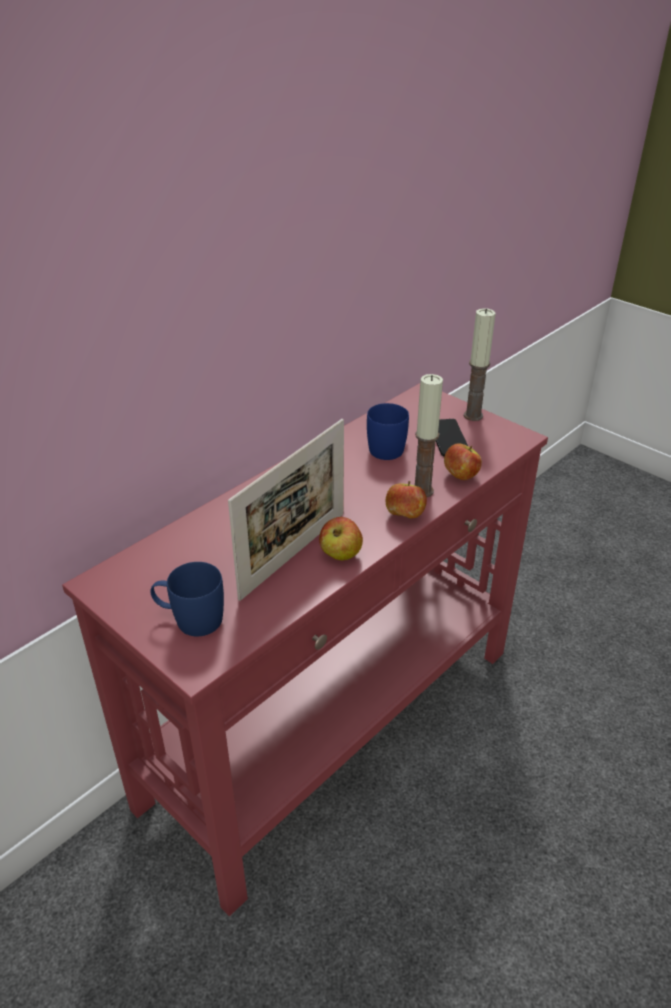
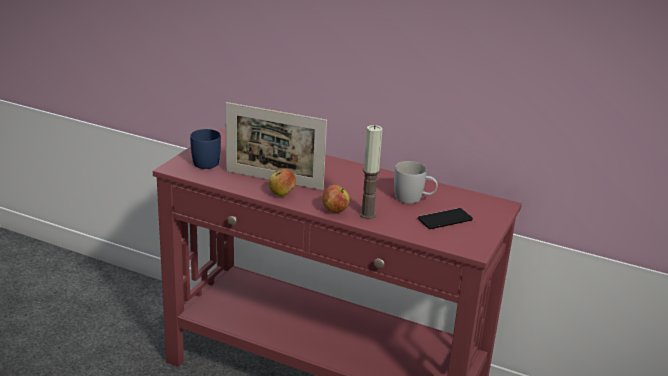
camera: 70 degrees right, 10 degrees down
blue mug [367,403,409,460] -> white mug [394,161,438,204]
apple [444,443,482,480] -> none
candle [464,308,496,421] -> none

